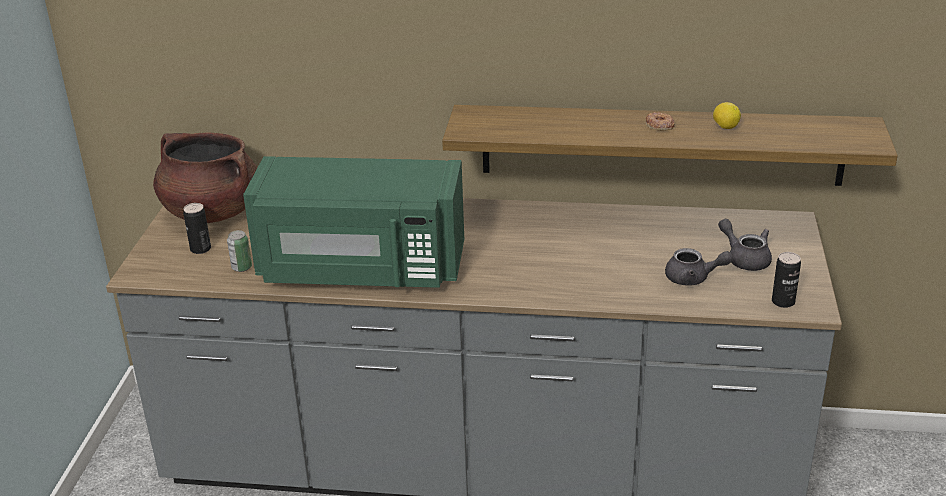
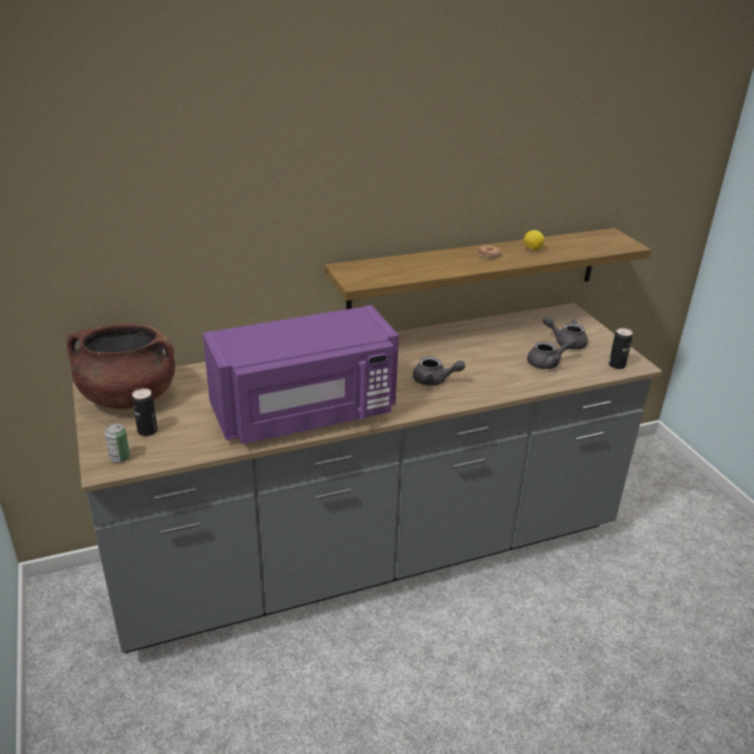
camera: 30 degrees left, 0 degrees up
can [227,230,252,272] -> can moved to [105,423,130,463]
green microwave [243,156,464,288] -> purple microwave [203,305,399,444]
none -> grey teapot [413,357,465,386]

